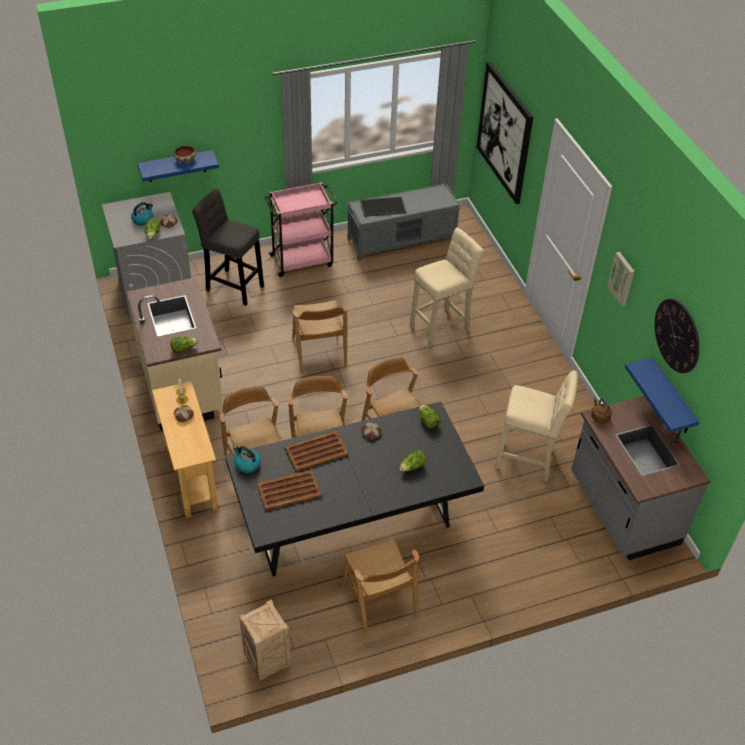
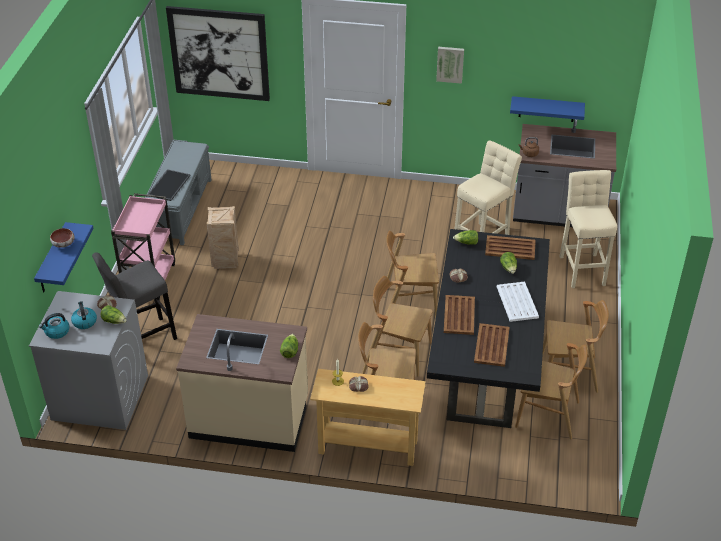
camera: 60 degrees left, 5 degrees down
kettle [233,446,261,473] -> kettle moved to [39,313,70,339]
crate [239,599,291,681] -> crate moved to [207,206,239,269]
brown chair [292,300,348,374] -> brown chair moved to [515,343,587,439]
beige stool [409,228,484,347] -> beige stool moved to [559,170,617,288]
wall clock [655,299,699,373] -> none
none -> brown tray [485,235,536,260]
none -> white tray [497,282,539,322]

